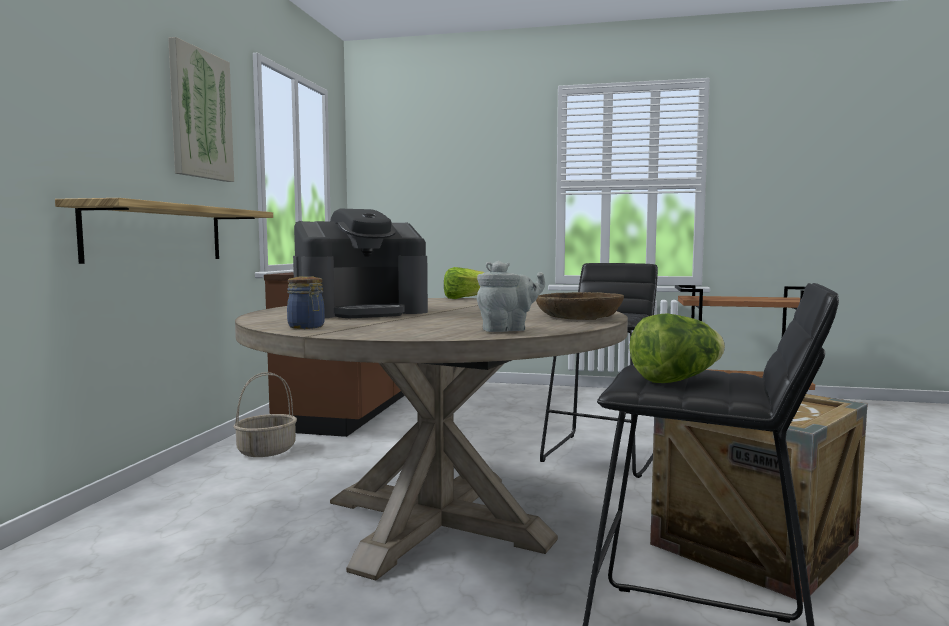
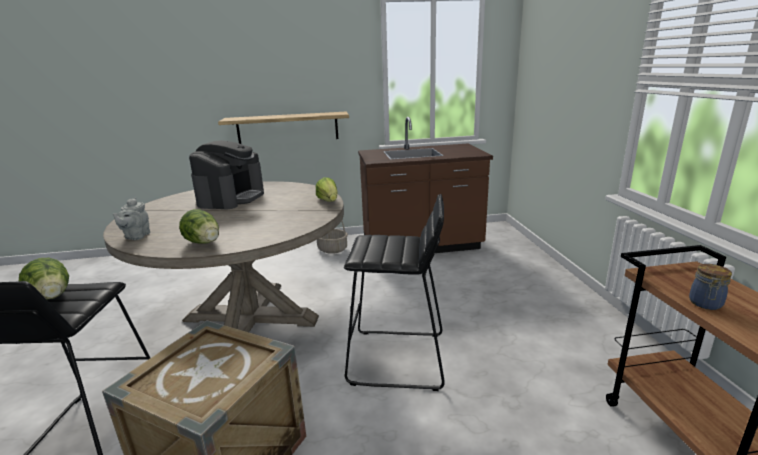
camera: 70 degrees right, 15 degrees up
picture [168,37,234,182] -> none
jar [287,276,325,329] -> jar moved to [689,264,732,310]
coffee machine [293,209,428,318] -> coffee machine turned 120 degrees counterclockwise [189,140,264,210]
grey teapot [477,261,545,332] -> grey teapot turned 45 degrees clockwise [113,198,150,240]
brown bowl [536,292,624,320] -> lettuce [179,209,219,244]

